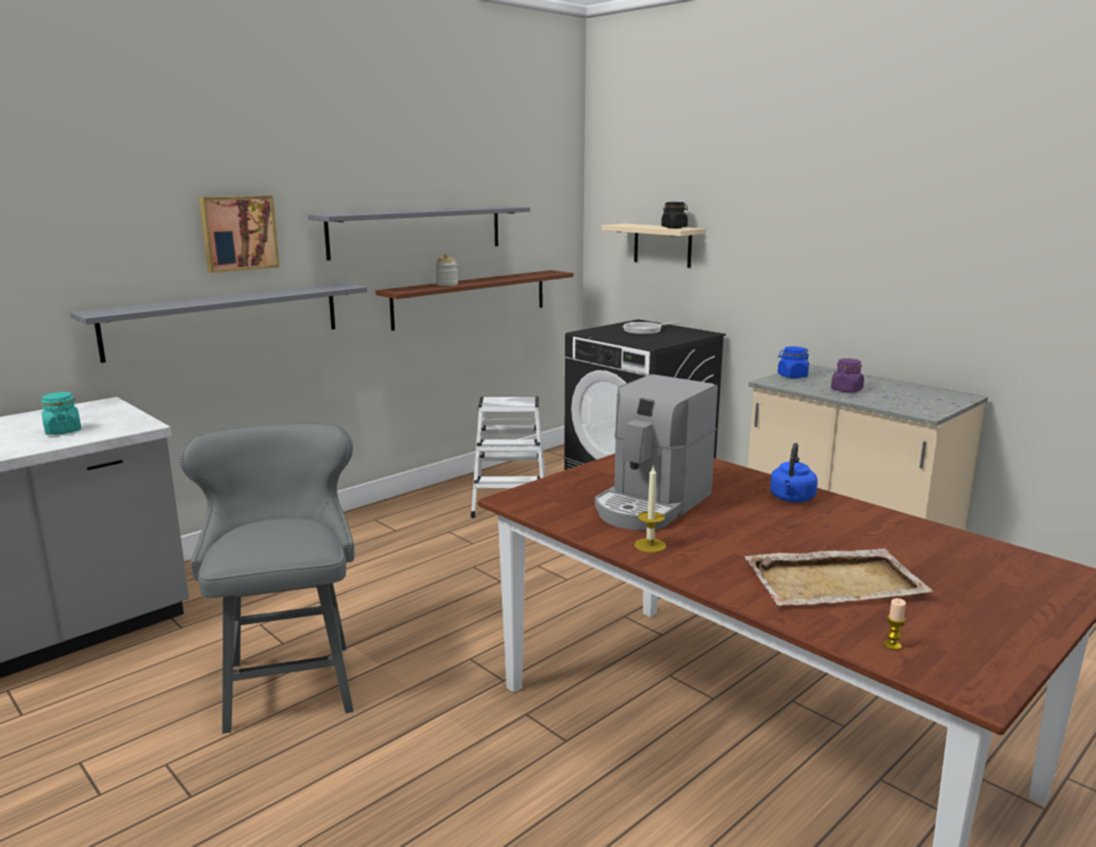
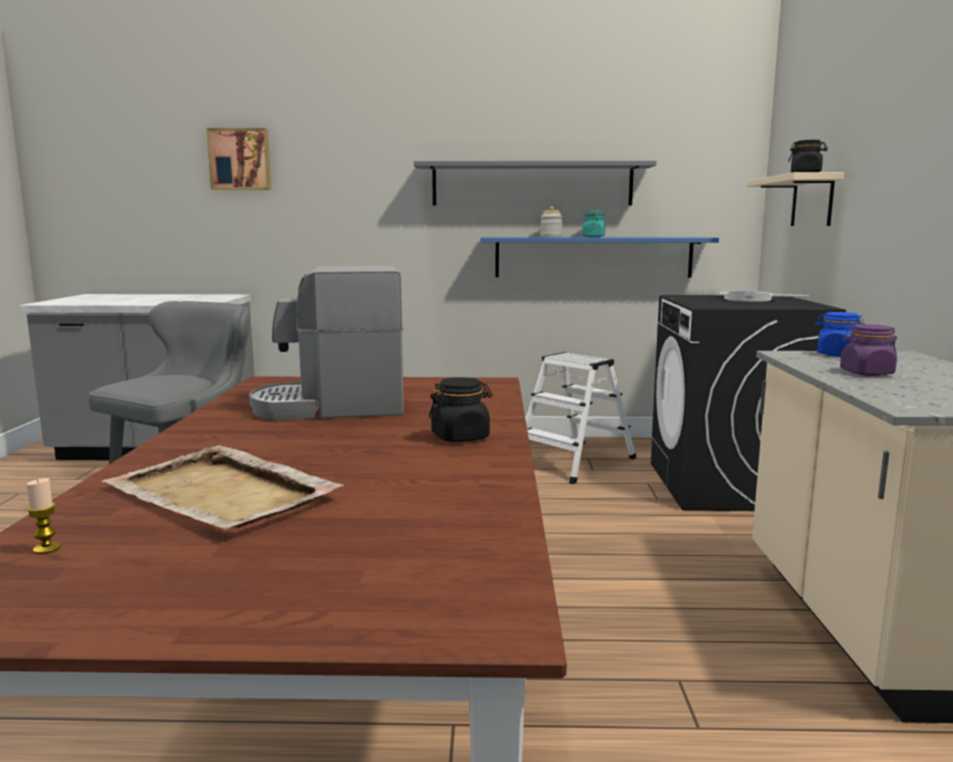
camera: 45 degrees right, 5 degrees down
turquoise jar [41,392,81,435] -> turquoise jar moved to [582,211,605,237]
grey shelf [70,283,367,363] -> none
picture [199,195,280,273] -> picture moved to [206,128,271,190]
brown shelf [376,270,573,331] -> blue shelf [480,237,719,278]
candle [634,465,666,553] -> none
blue kettle [770,443,818,502] -> black jar [429,377,492,442]

